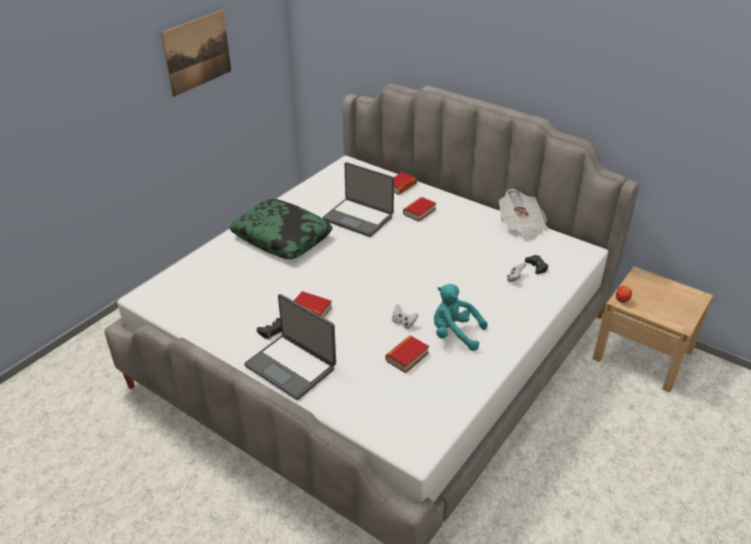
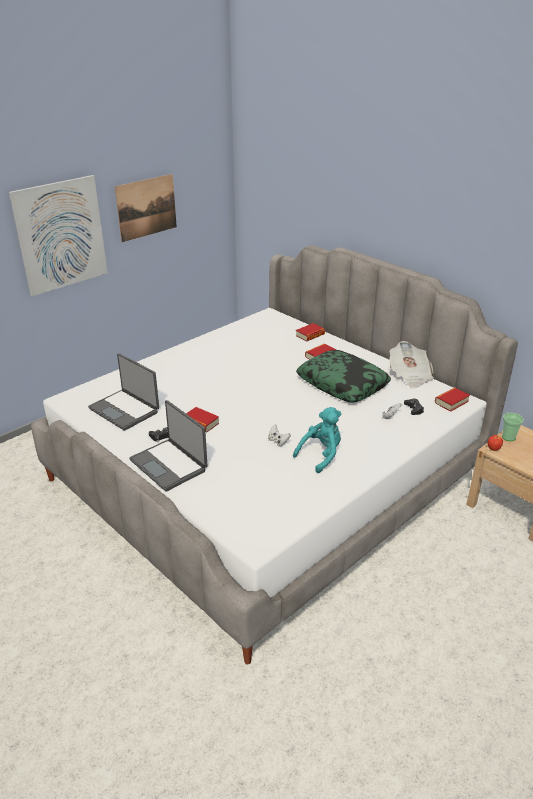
camera: 10 degrees right, 5 degrees down
pillow [229,199,332,259] -> pillow moved to [296,350,391,403]
laptop [322,162,394,237] -> laptop moved to [88,353,159,431]
book [386,335,429,373] -> book moved to [435,388,470,412]
turquoise plush toy [434,284,488,351] -> turquoise plush toy turned 105 degrees clockwise [293,407,341,473]
none -> picture [9,175,108,296]
none -> cup [502,413,524,441]

